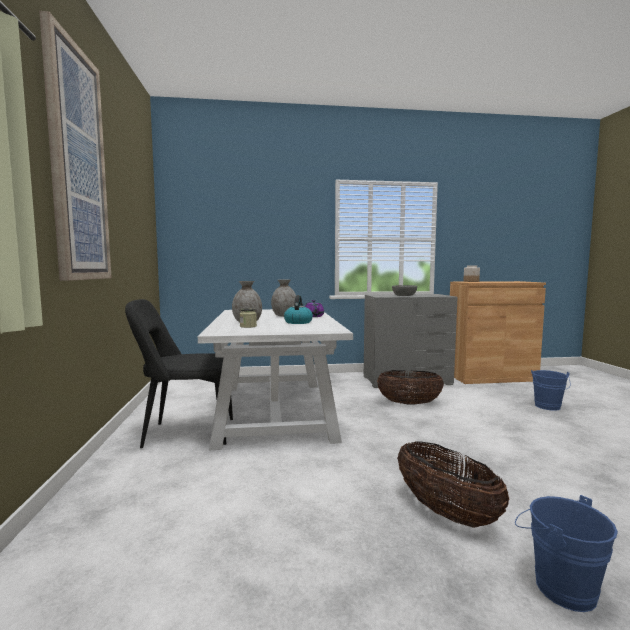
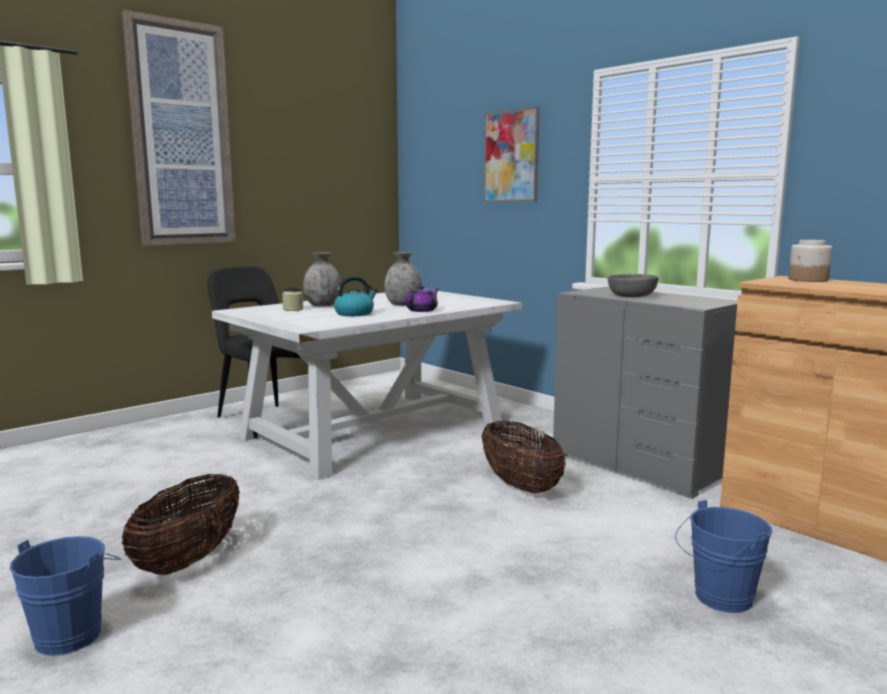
camera: 55 degrees right, 5 degrees up
none -> picture [484,107,540,202]

